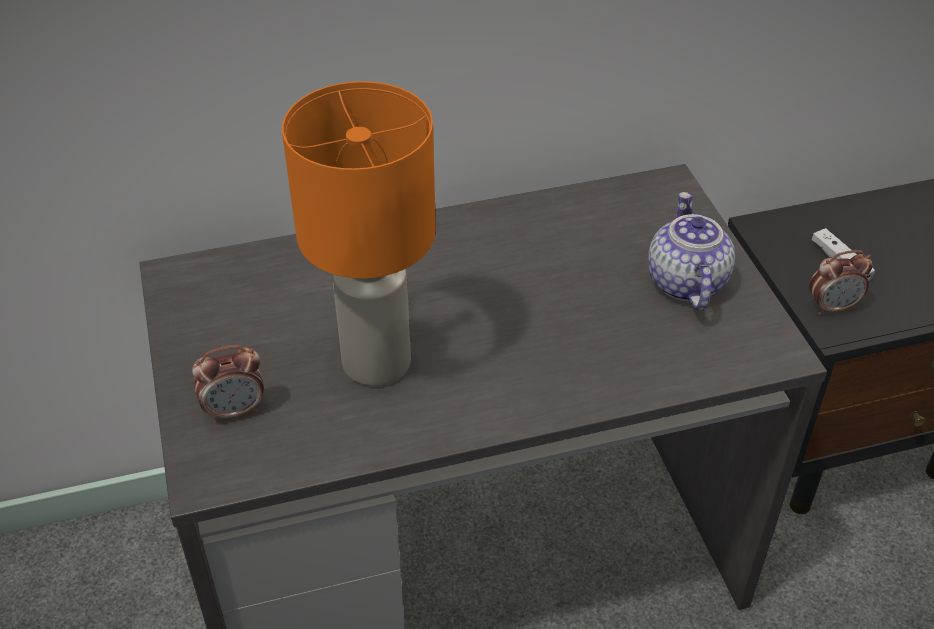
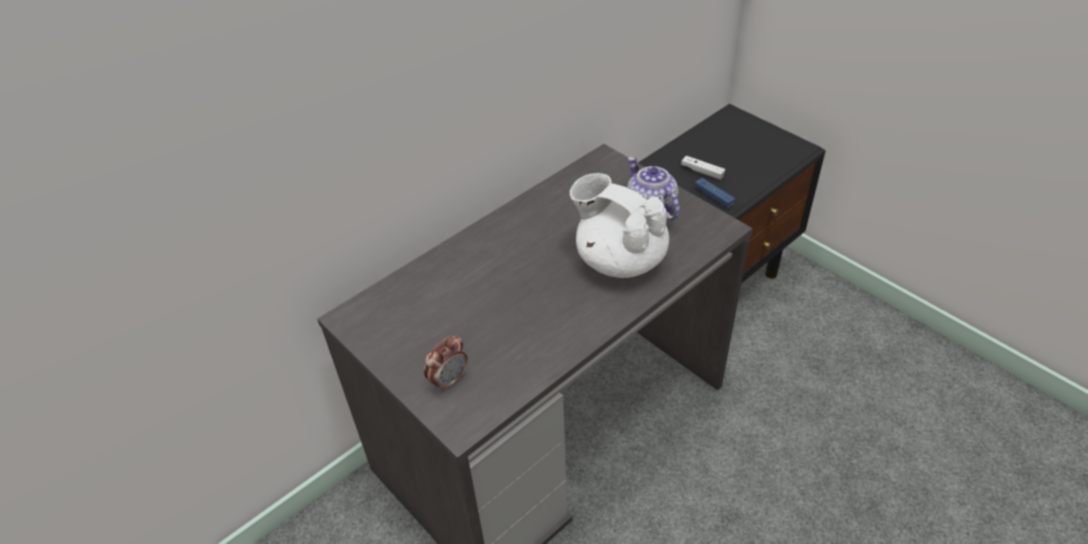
camera: 25 degrees left, 0 degrees up
orange table lamp [282,81,436,386] -> none
alarm clock [809,250,873,315] -> blue game controller [695,178,735,209]
none -> white teapot [570,173,669,278]

